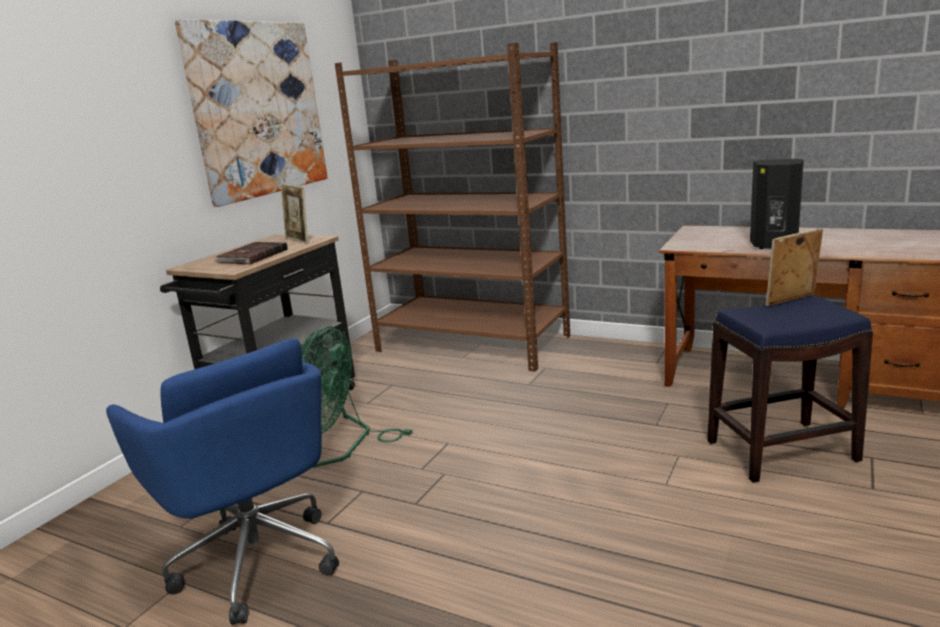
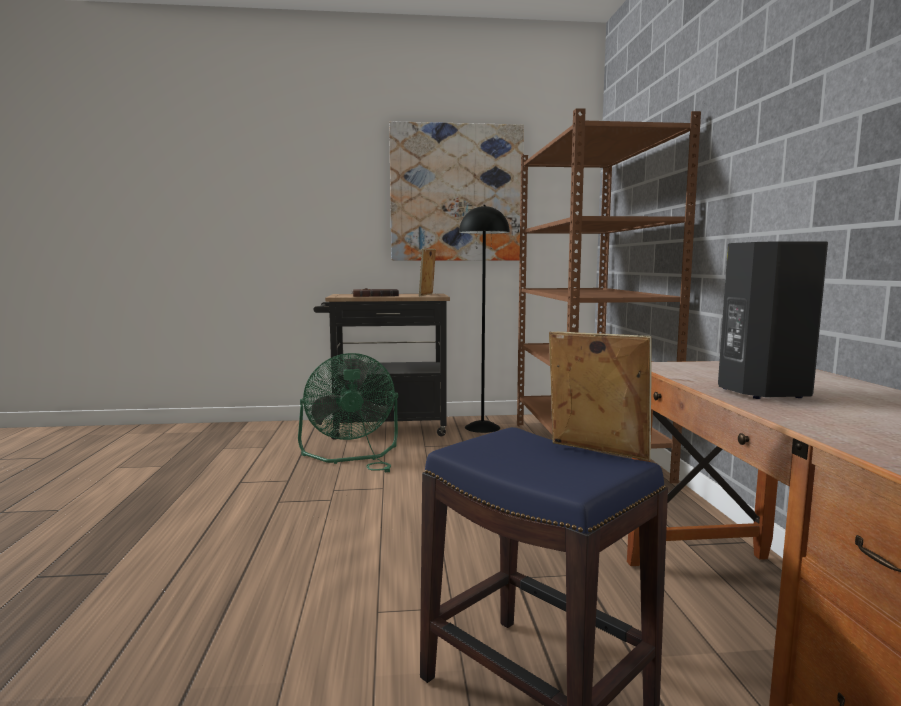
camera: 55 degrees right, 10 degrees down
blue office chair [106,338,339,625] -> none
none -> black floor lamp [459,205,510,433]

